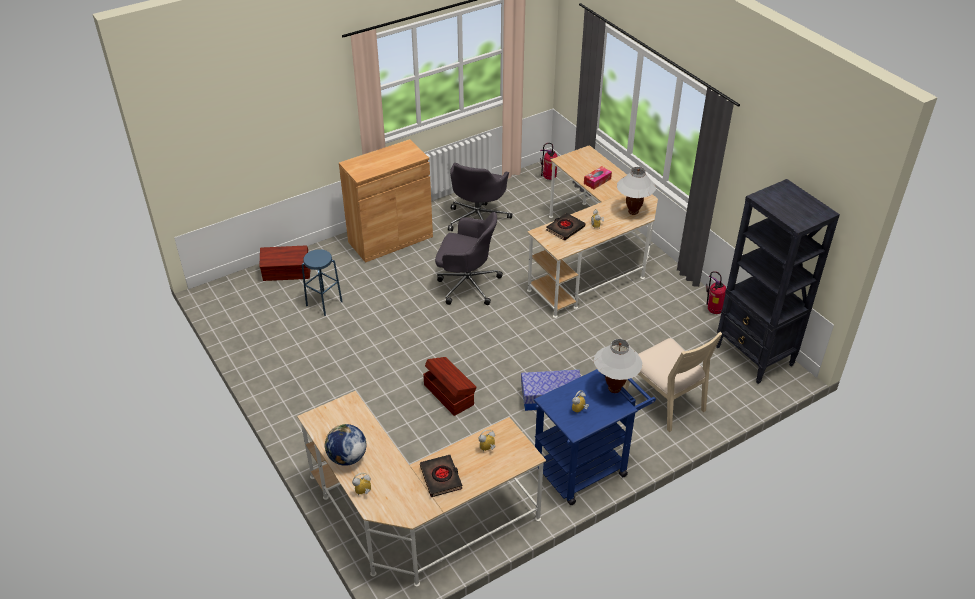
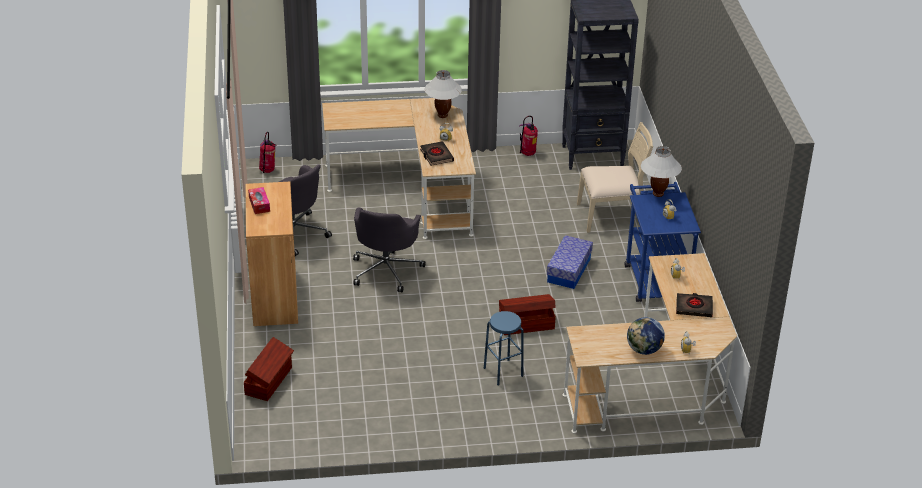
camera: 65 degrees left, 5 degrees down
blue stool [302,249,342,316] -> blue stool moved to [484,311,524,385]
grey office chair [435,212,503,305] -> grey office chair turned 150 degrees clockwise [353,207,426,292]
tissue box [584,166,612,189] -> tissue box moved to [248,187,270,214]

